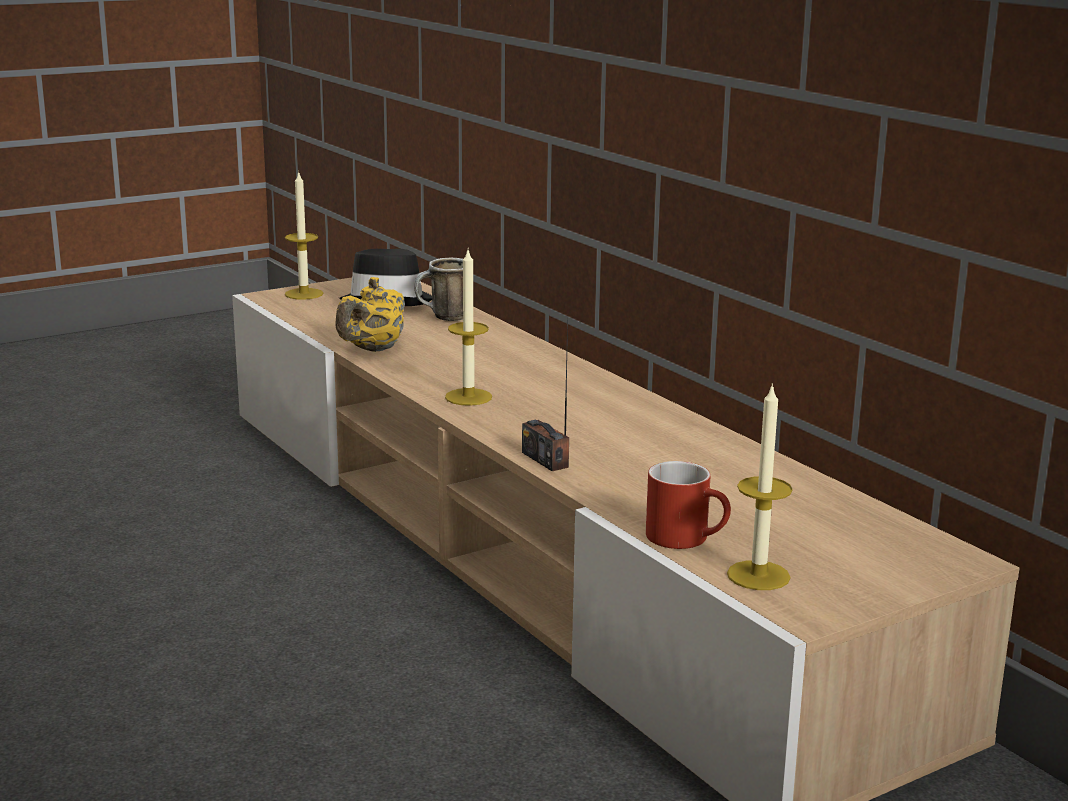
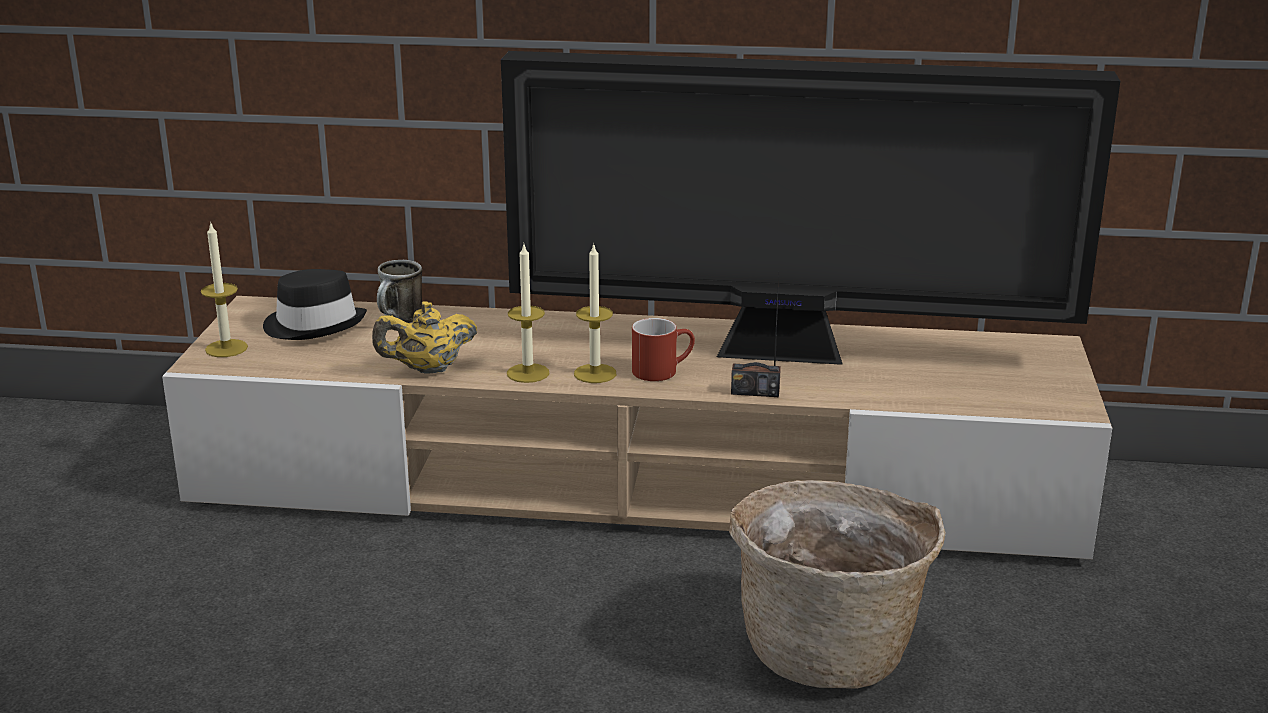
camera: 50 degrees left, 5 degrees up
yellow teapot [335,277,405,352] -> yellow teapot turned 90 degrees clockwise [372,301,477,373]
red mug [646,461,731,549] -> red mug moved to [632,318,695,381]
candle [727,383,793,590] -> candle moved to [507,242,550,383]
none -> television [501,51,1120,365]
none -> basket [729,480,946,689]

